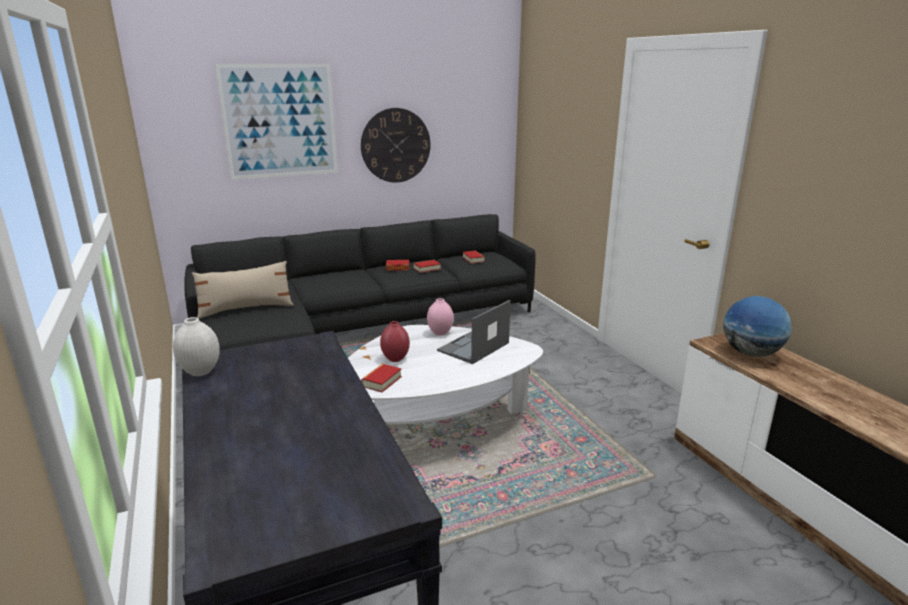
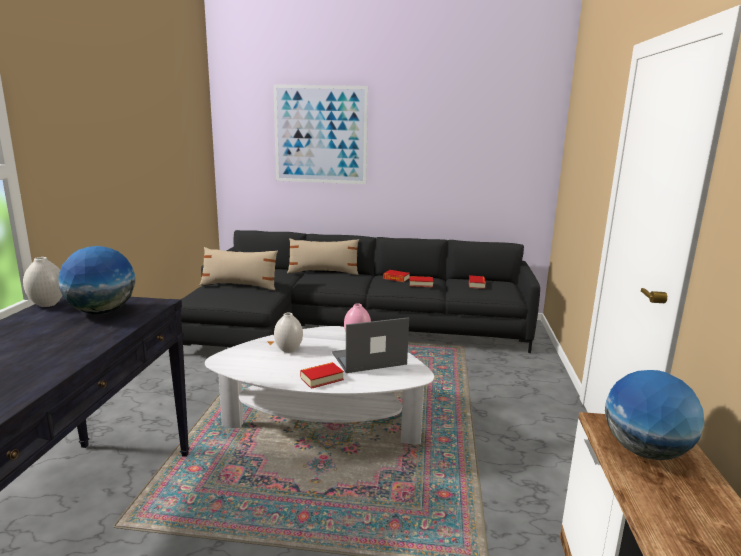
camera: 30 degrees right, 5 degrees down
wall clock [361,108,431,183] -> none
book [361,364,402,392] -> book moved to [300,362,344,389]
red vase [380,321,410,362] -> white vase [274,313,303,353]
none -> globe [58,246,135,314]
none -> beige pillow [287,238,359,275]

